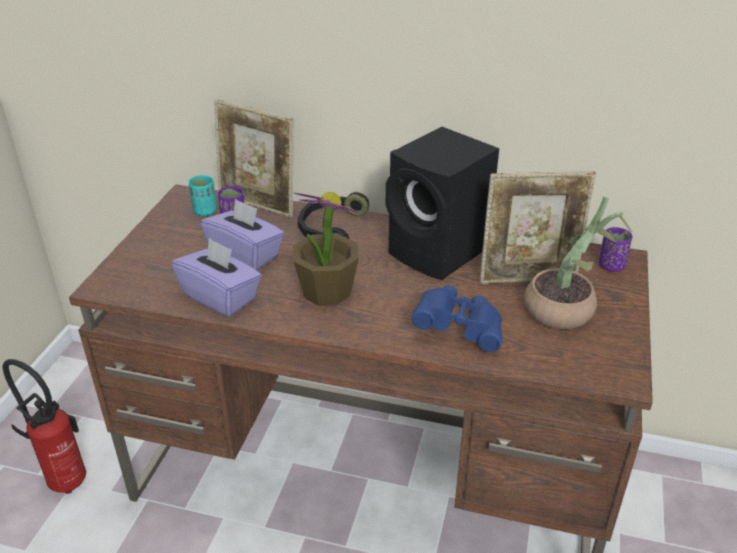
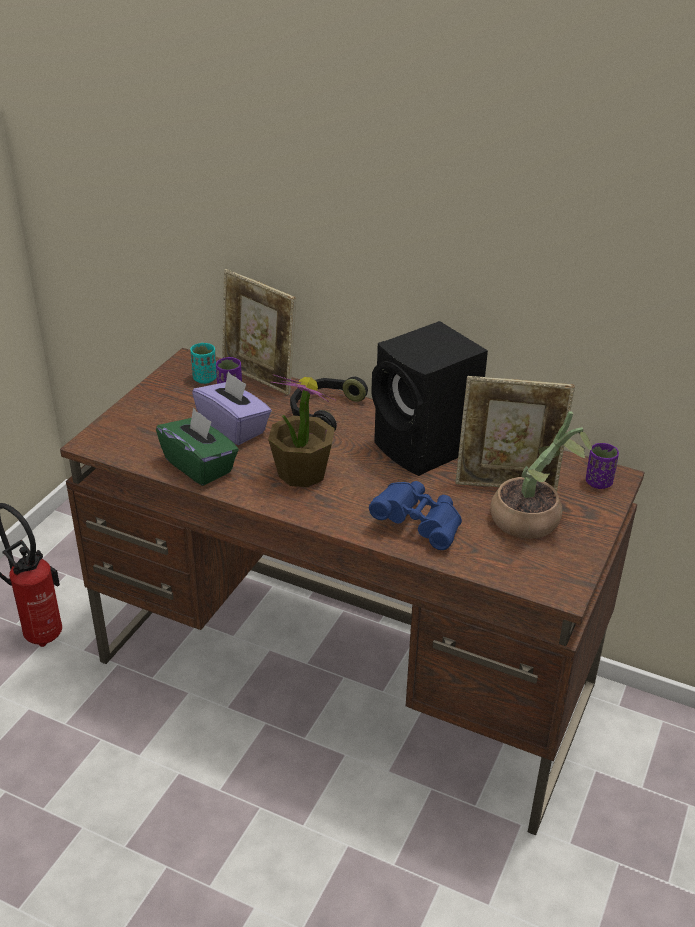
camera: 10 degrees right, 0 degrees up
purple tissue box [172,238,262,317] -> green tissue box [156,407,239,486]

